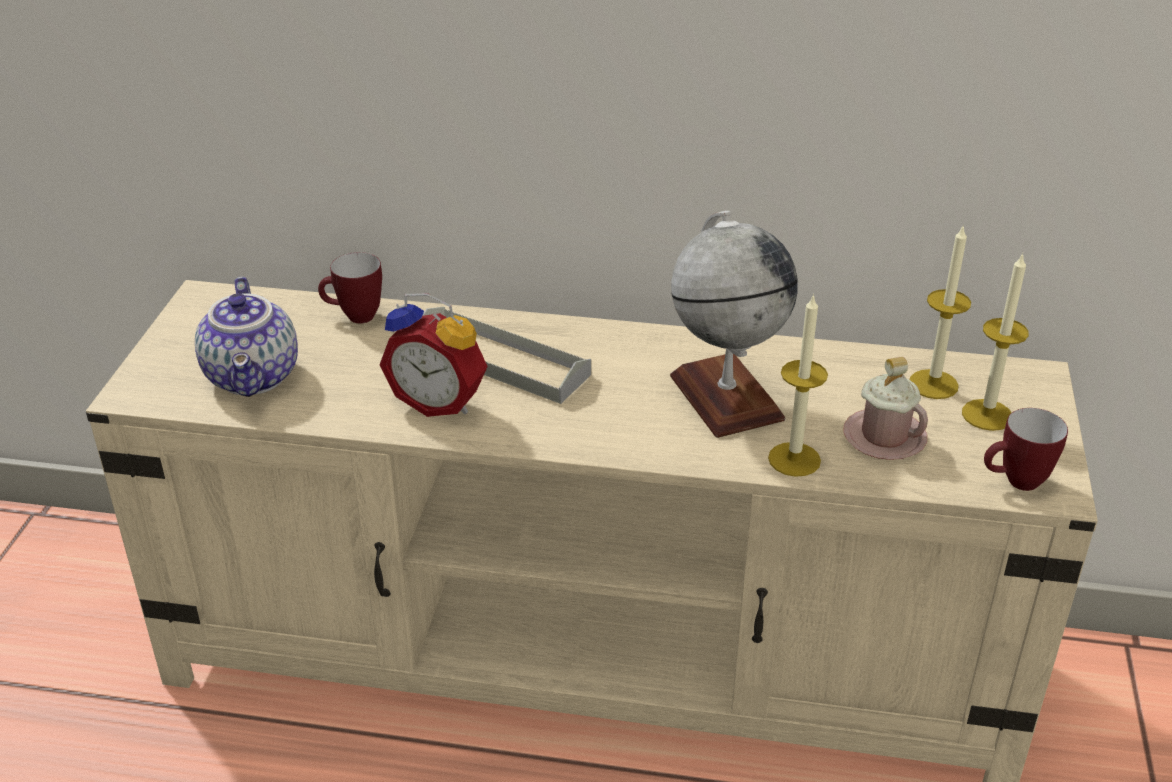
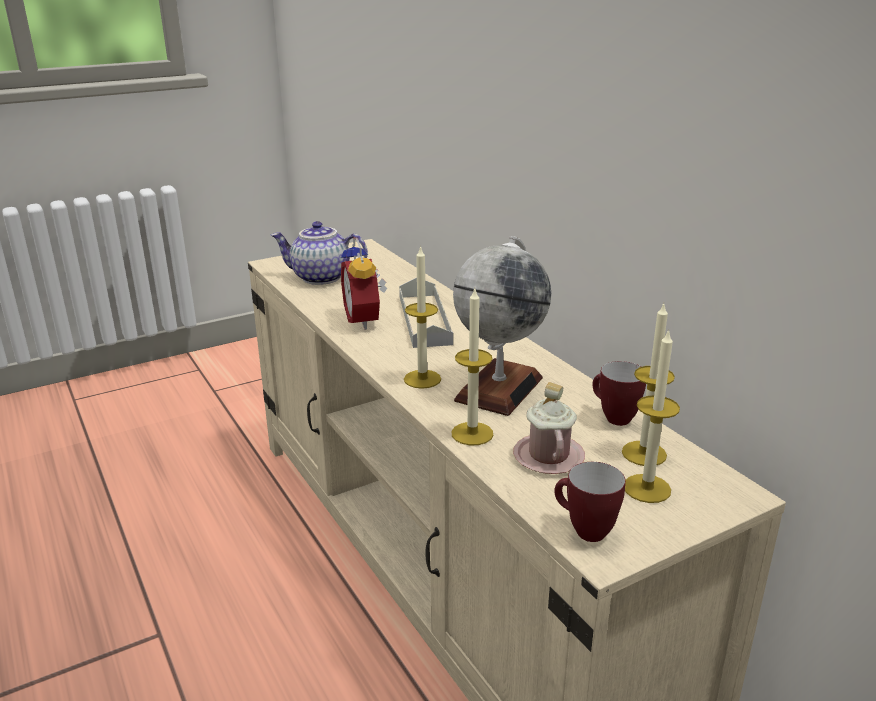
camera: 50 degrees right, 10 degrees down
teapot [195,277,298,397] -> teapot turned 60 degrees clockwise [271,221,368,285]
mug [318,252,382,324] -> mug moved to [593,361,646,426]
none -> candle [404,245,441,389]

